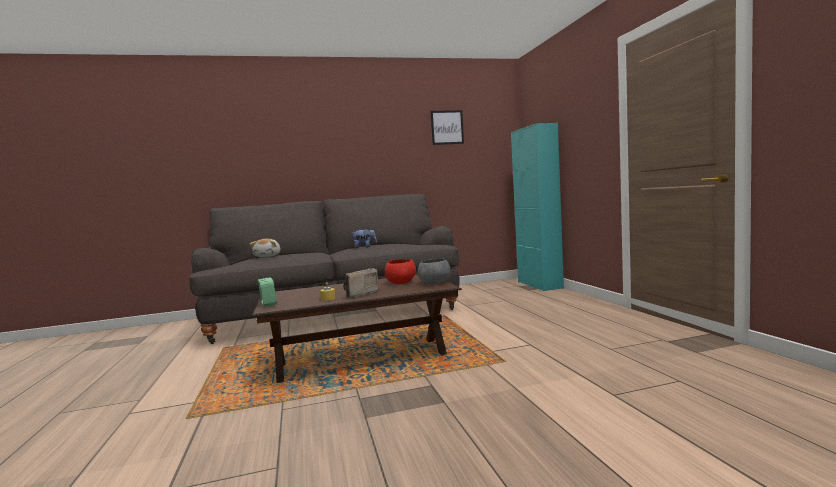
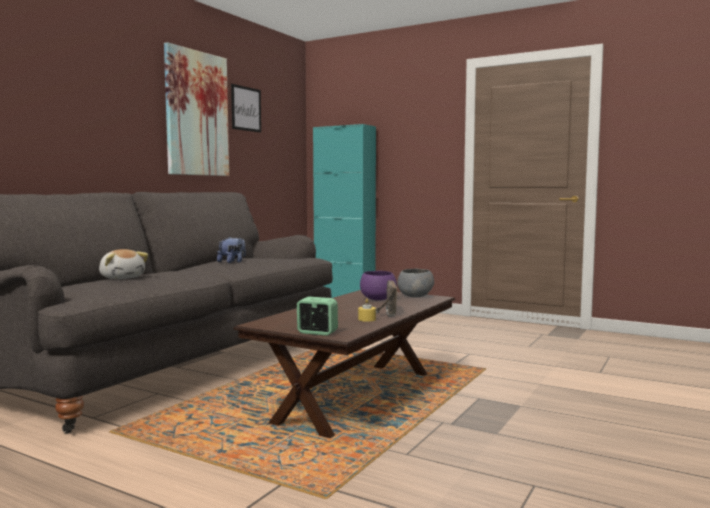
camera: 45 degrees left, 0 degrees up
red bowl [385,259,416,284] -> purple bowl [360,271,397,300]
none -> picture [164,42,229,176]

